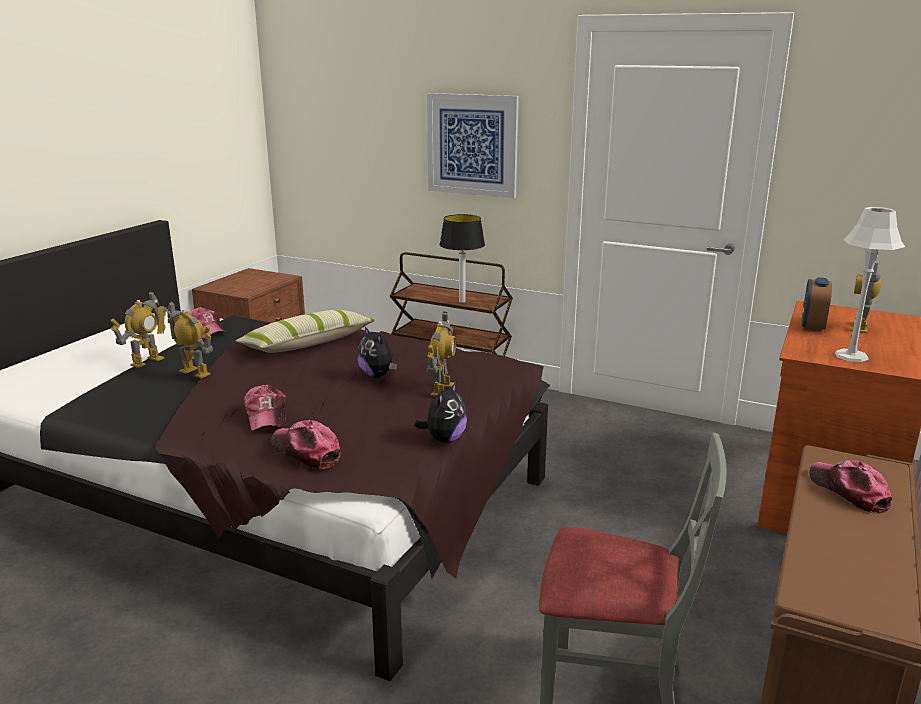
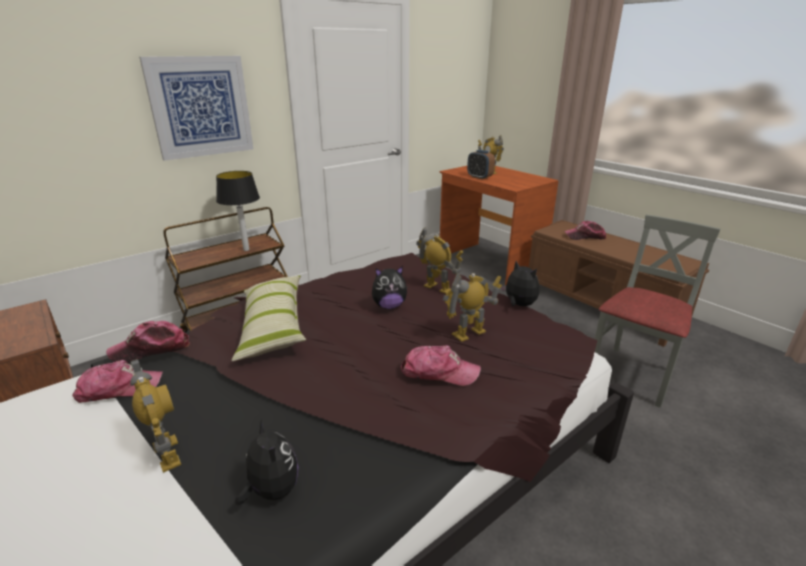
camera: 65 degrees left, 5 degrees up
toy robot [167,302,213,378] -> toy robot moved to [443,273,502,342]
cap [271,420,341,469] -> cap moved to [106,321,190,363]
grey table lamp [835,207,905,362] -> none
none -> plush toy [235,419,298,505]

